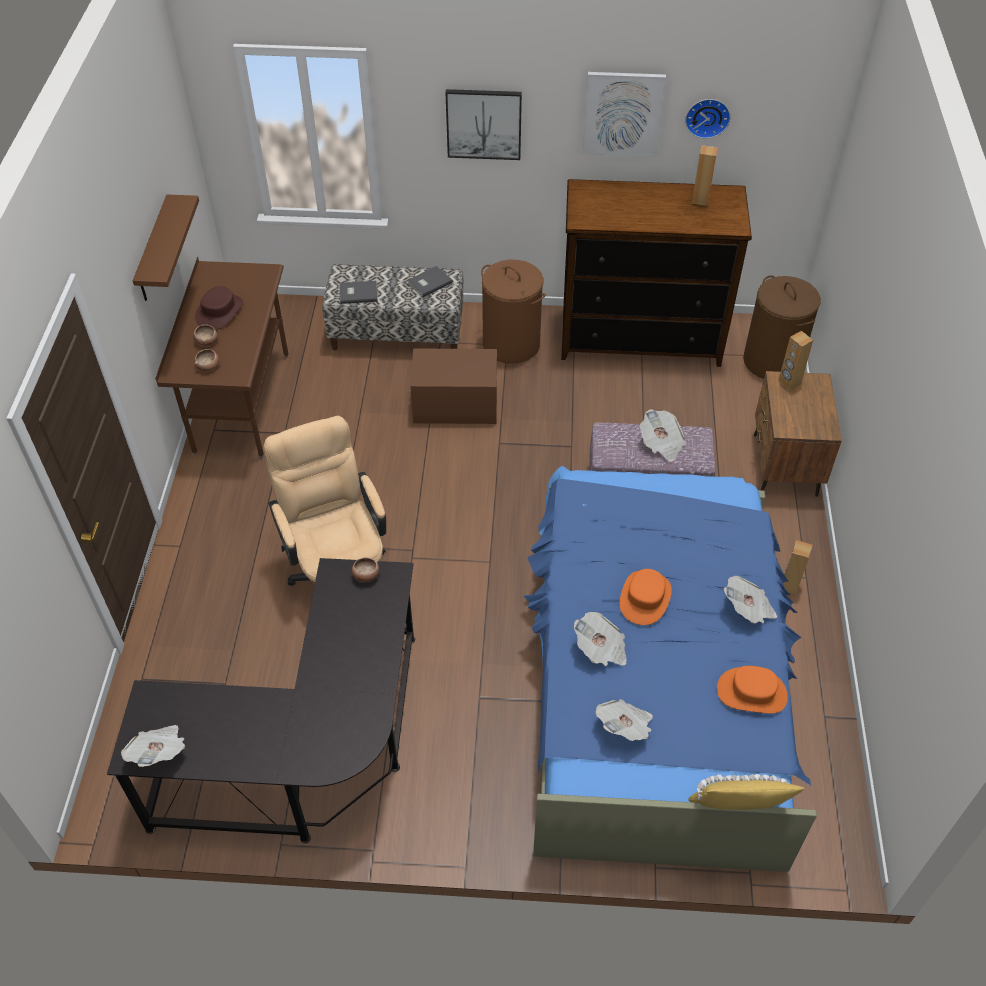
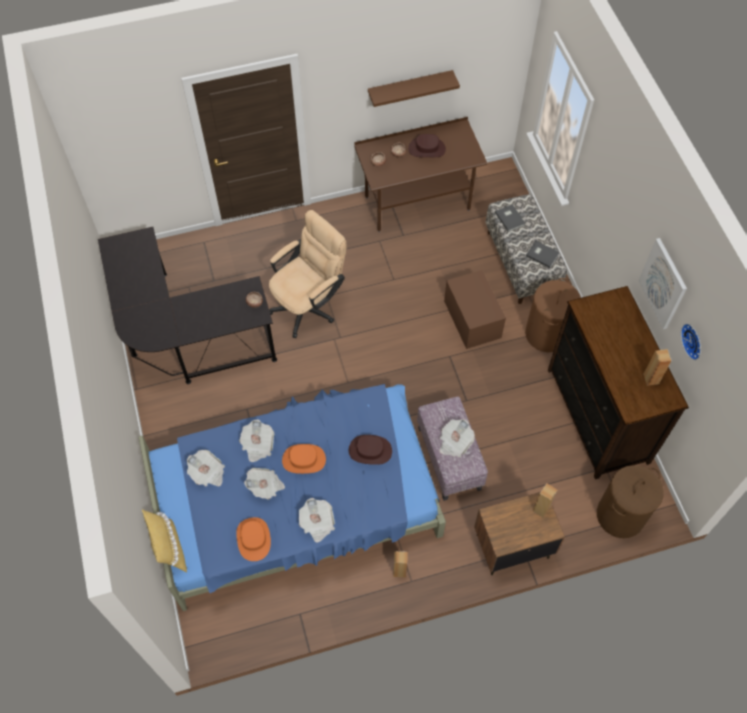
camera: 70 degrees right, 10 degrees up
newspaper [121,725,185,767] -> newspaper moved to [244,468,285,499]
picture [445,89,522,160] -> none
none -> brown hat [349,435,392,465]

